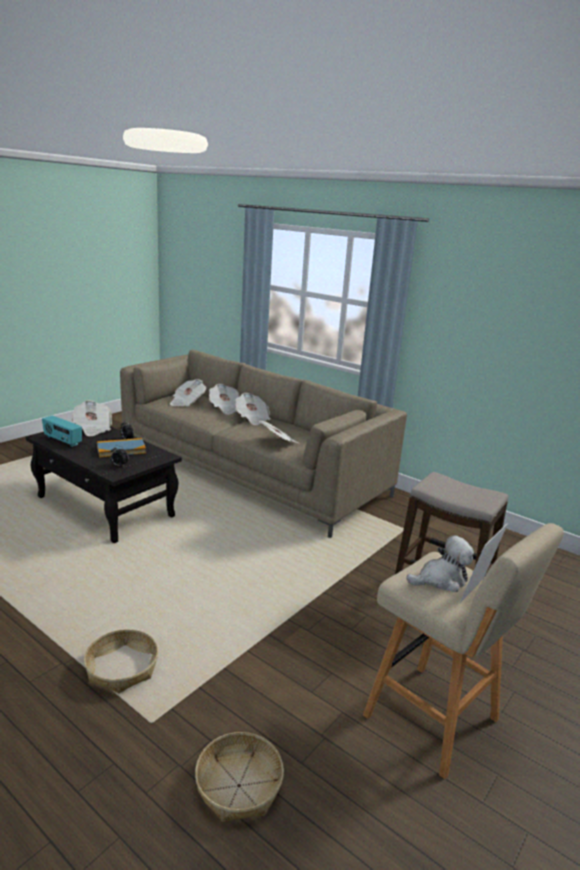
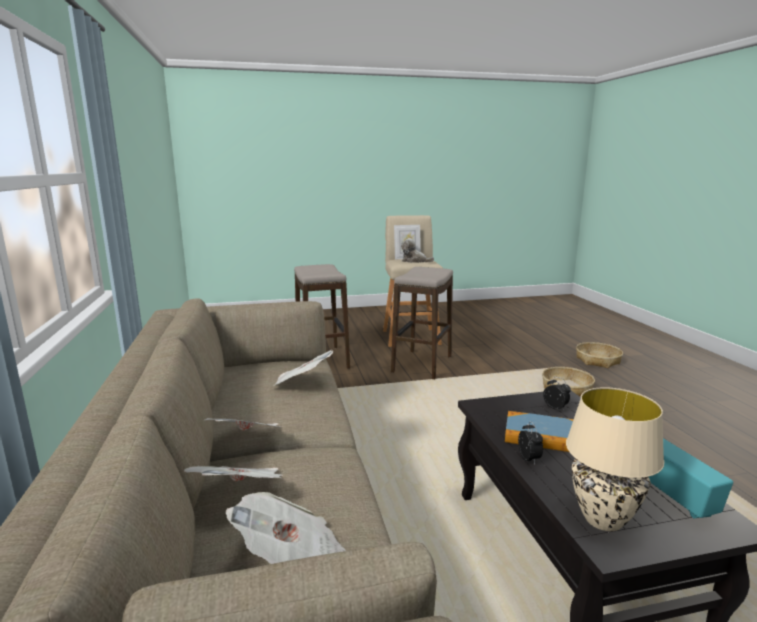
camera: 140 degrees left, 5 degrees down
newspaper [72,400,112,436] -> beige table lamp [566,387,664,531]
basket [195,732,284,822] -> basket moved to [576,342,623,368]
none -> stool [391,267,453,379]

